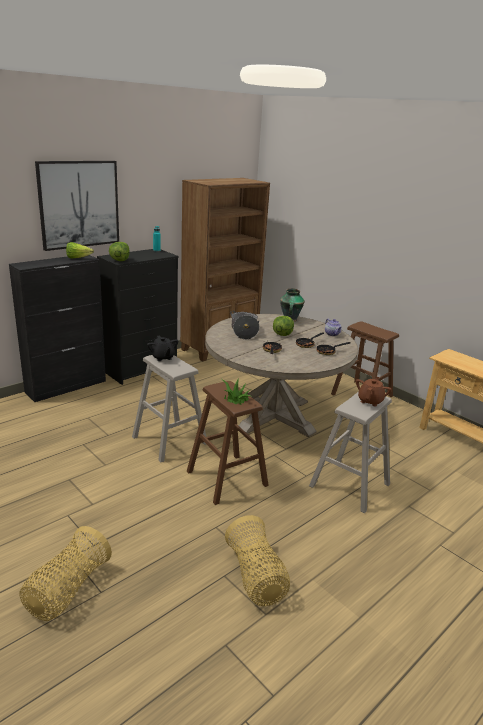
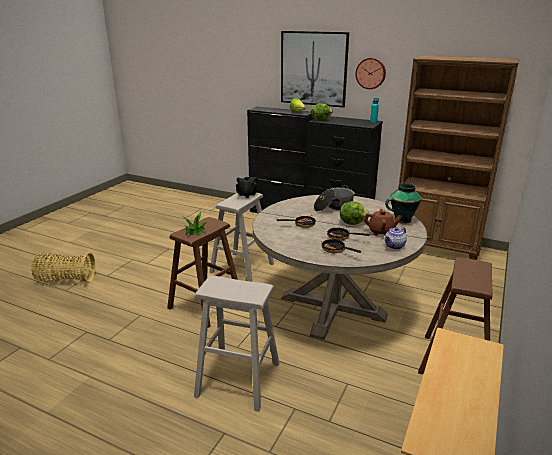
camera: 70 degrees right, 0 degrees up
basket [225,515,290,606] -> none
brown teapot [356,377,392,407] -> brown teapot moved to [364,209,402,235]
none -> wall clock [355,58,386,89]

